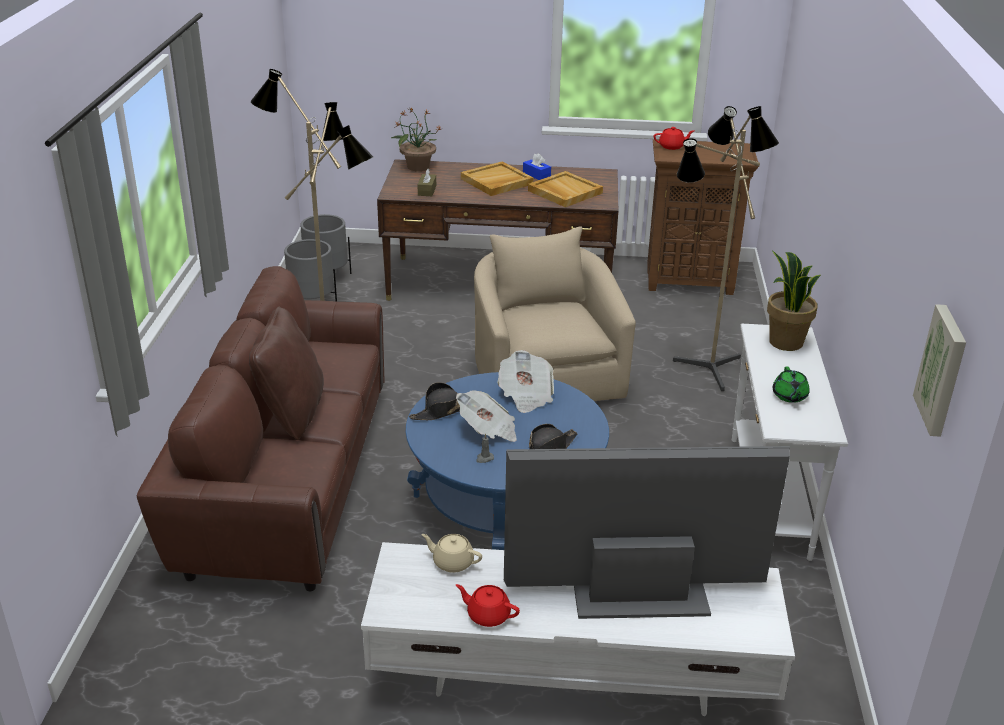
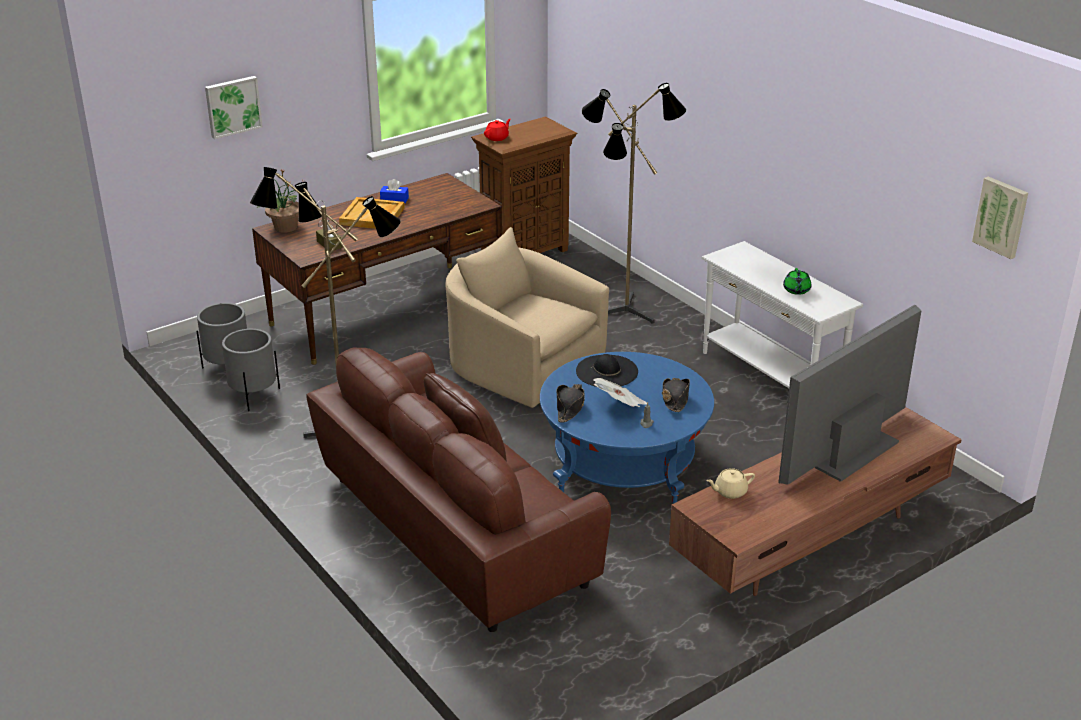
camera: 40 degrees left, 0 degrees up
white tv stand [361,542,795,716] -> brown tv stand [669,407,962,596]
red teapot [456,584,520,627] -> none
newspaper [497,350,554,413] -> black hat [576,354,638,387]
beige tray [528,171,603,207] -> none
potted plant [767,250,821,351] -> none
green teapot [772,366,810,403] -> green teapot turned 45 degrees clockwise [783,268,811,295]
none -> picture [205,76,263,139]

